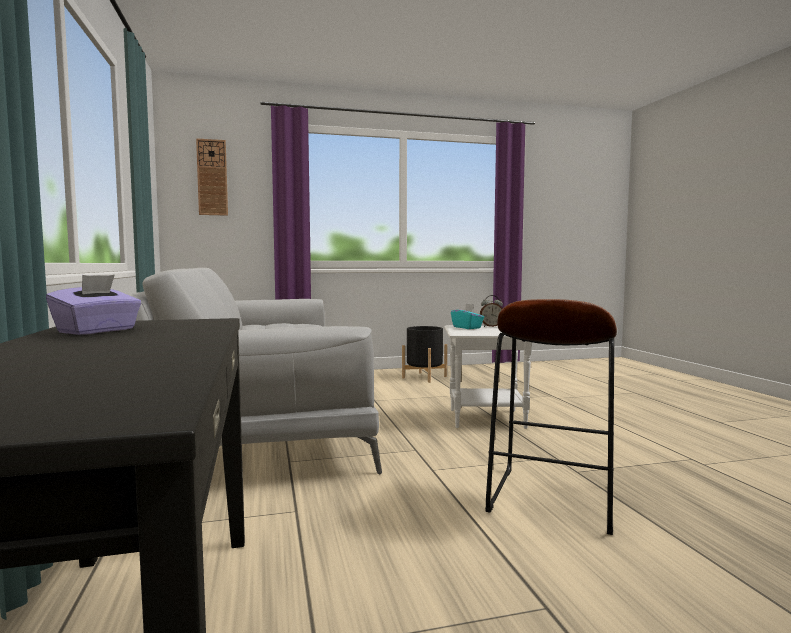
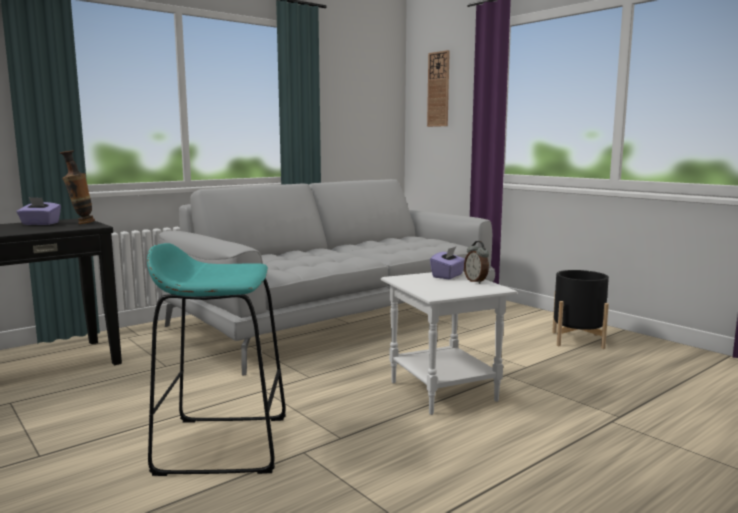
camera: 65 degrees right, 5 degrees up
turquoise tissue box [451,304,484,329] -> purple tissue box [430,247,465,279]
brown stool [485,299,617,535] -> turquoise stool [147,243,286,476]
none -> vase [60,150,95,224]

